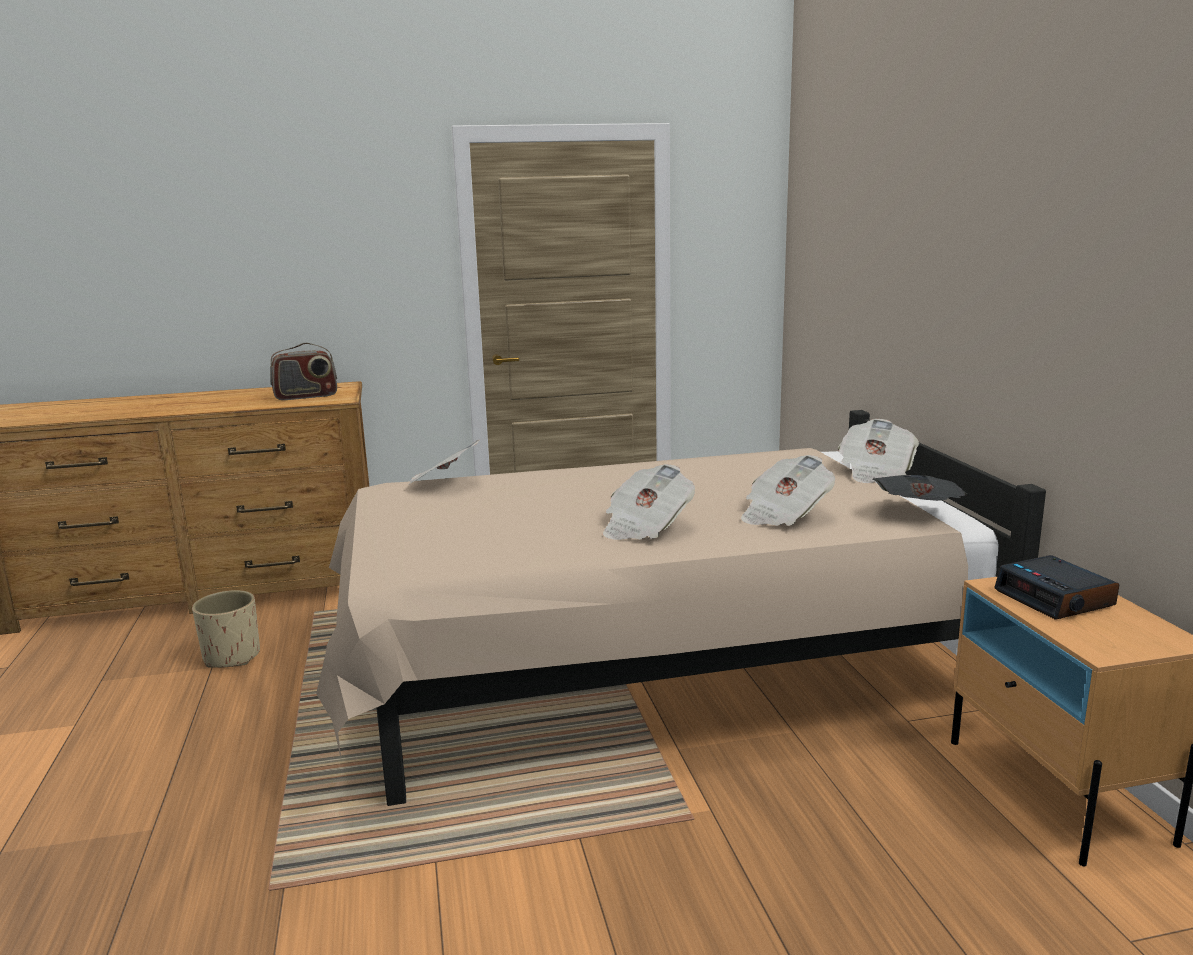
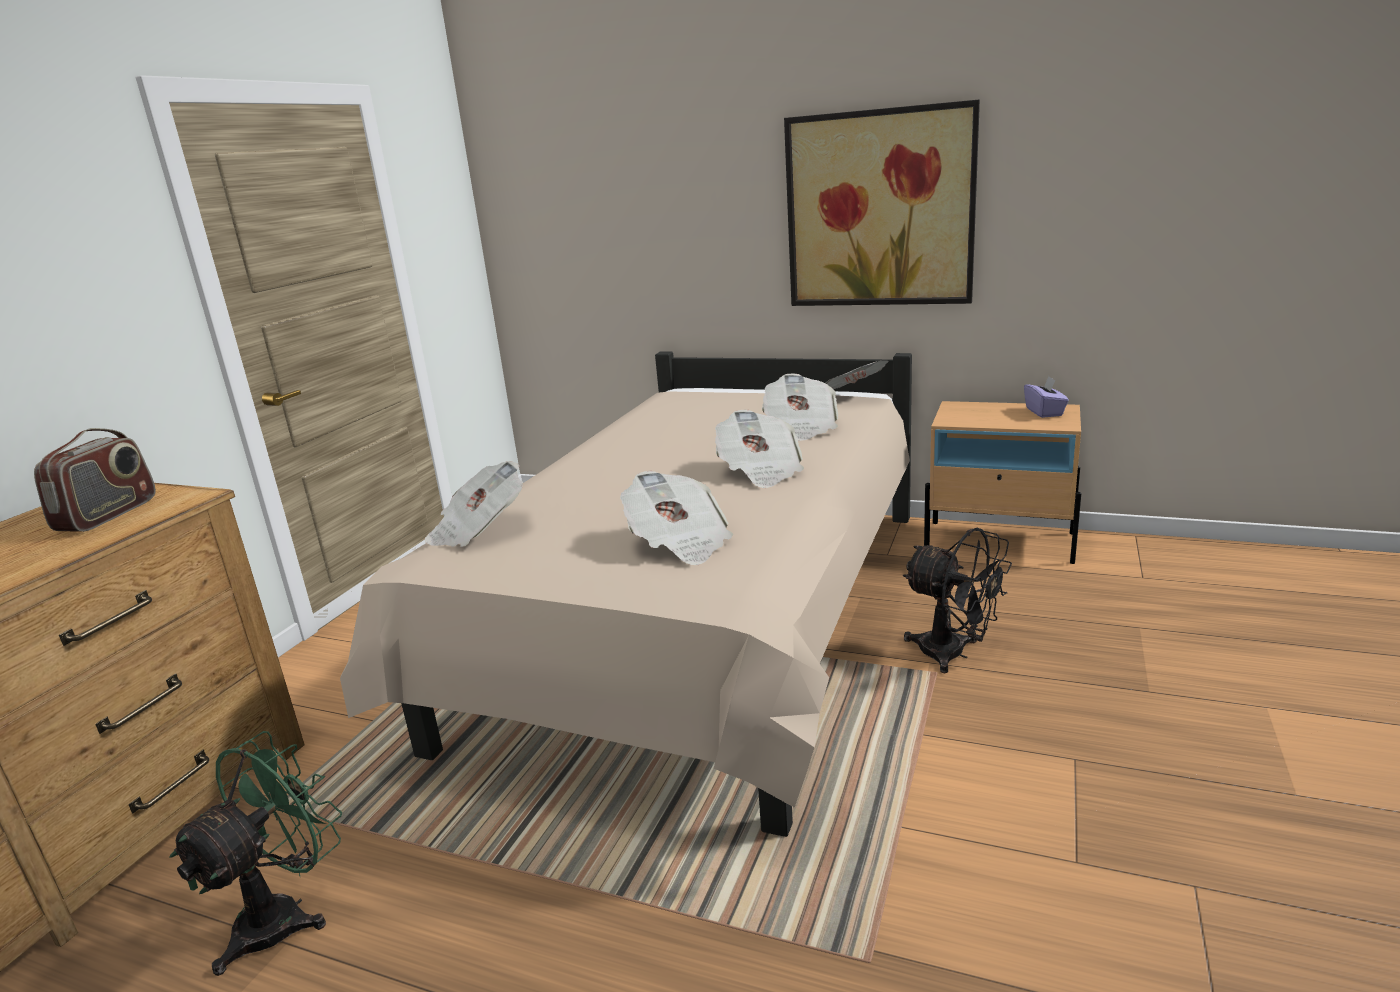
camera: 55 degrees left, 5 degrees up
beige planter [192,590,260,668] -> green fan [169,731,342,976]
newspaper [838,419,919,483] -> newspaper moved to [620,471,733,565]
alarm clock [994,555,1119,620] -> none
none -> picture [784,100,980,306]
none -> black fan [903,528,1012,673]
none -> purple tissue box [1024,376,1069,418]

